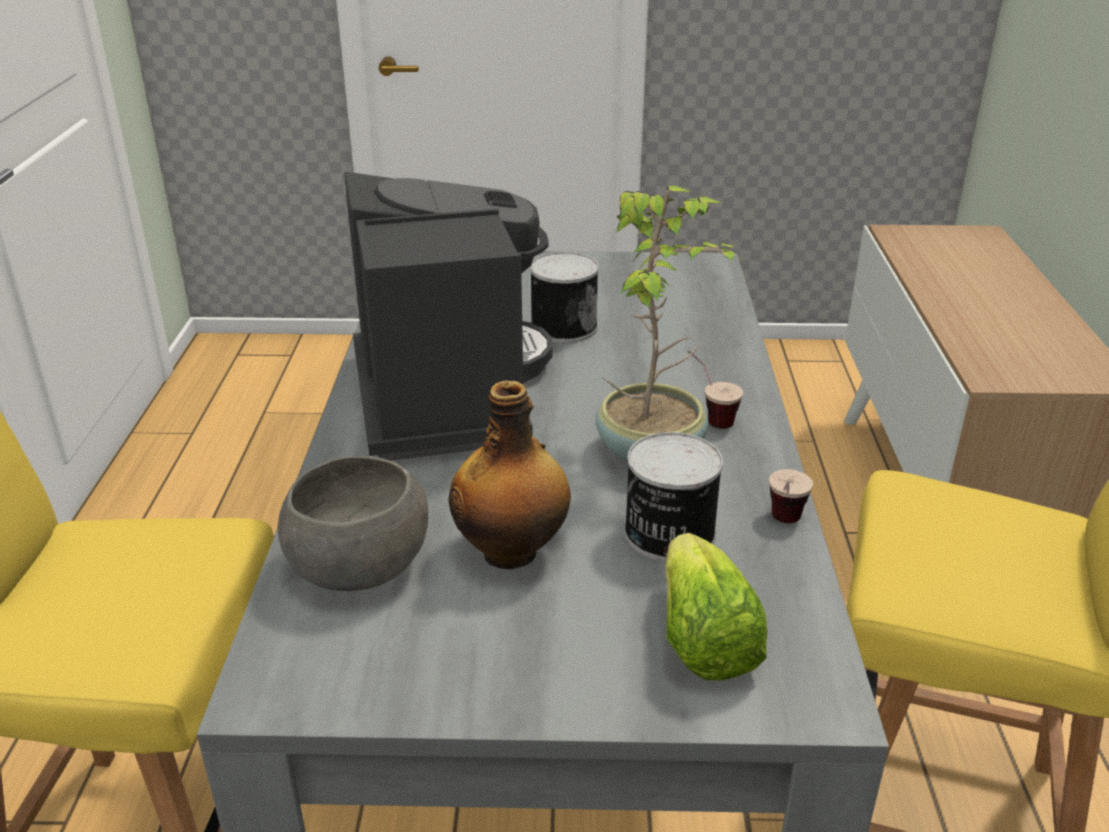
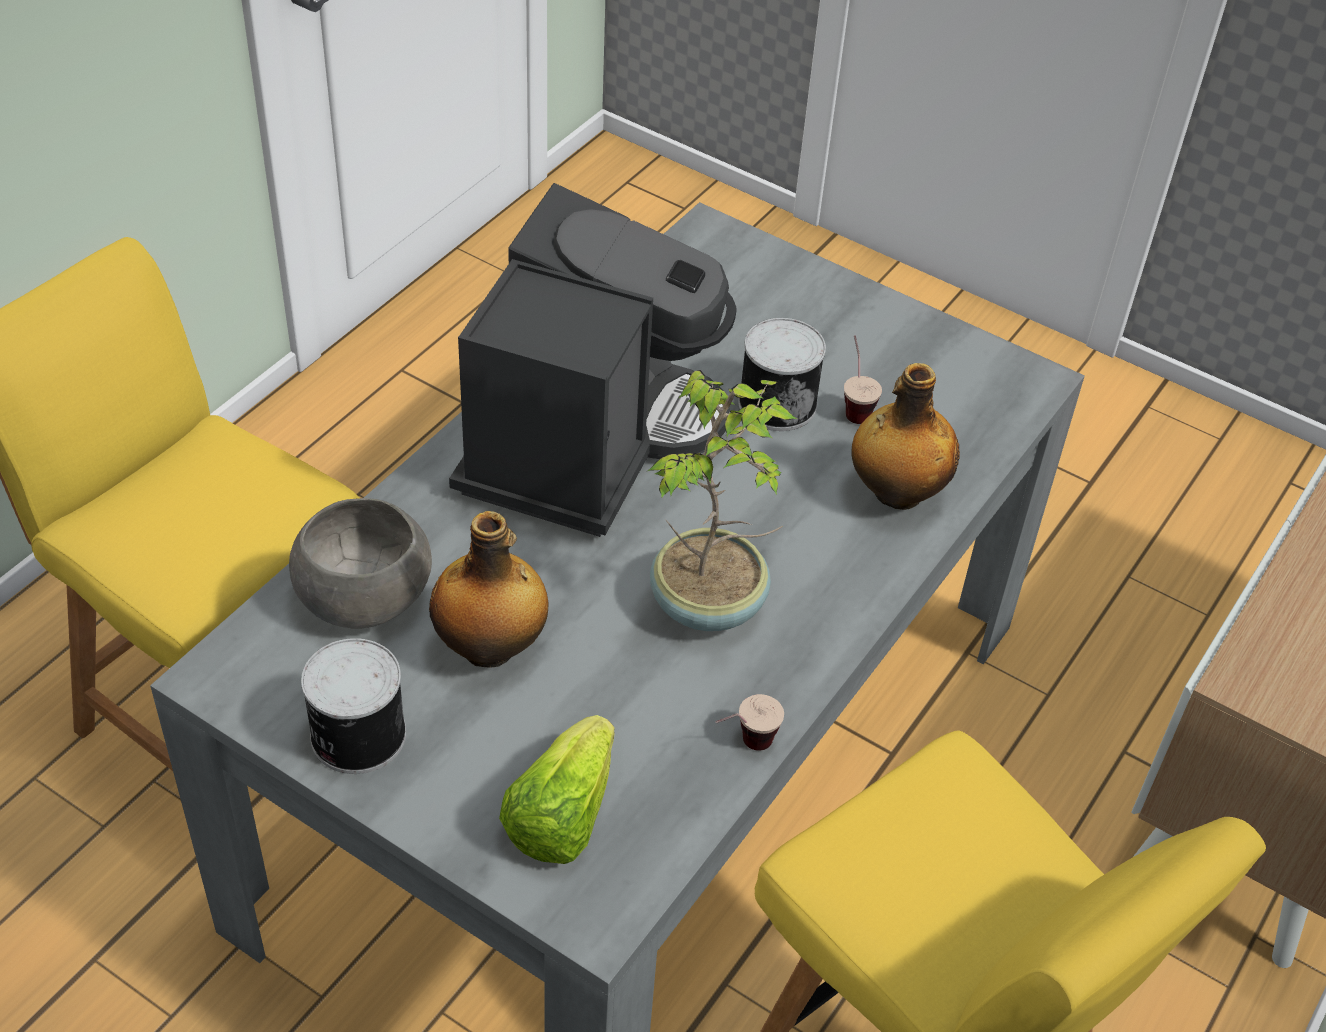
camera: 30 degrees right, 15 degrees up
can [624,432,723,562] -> can moved to [301,638,406,774]
cup [688,350,743,429] -> cup moved to [844,335,882,424]
none -> bottle [851,363,960,510]

